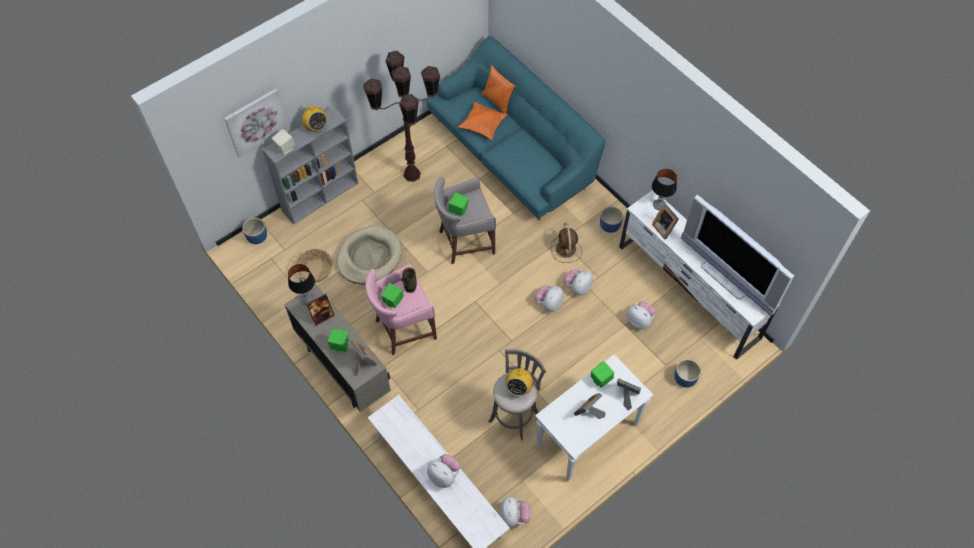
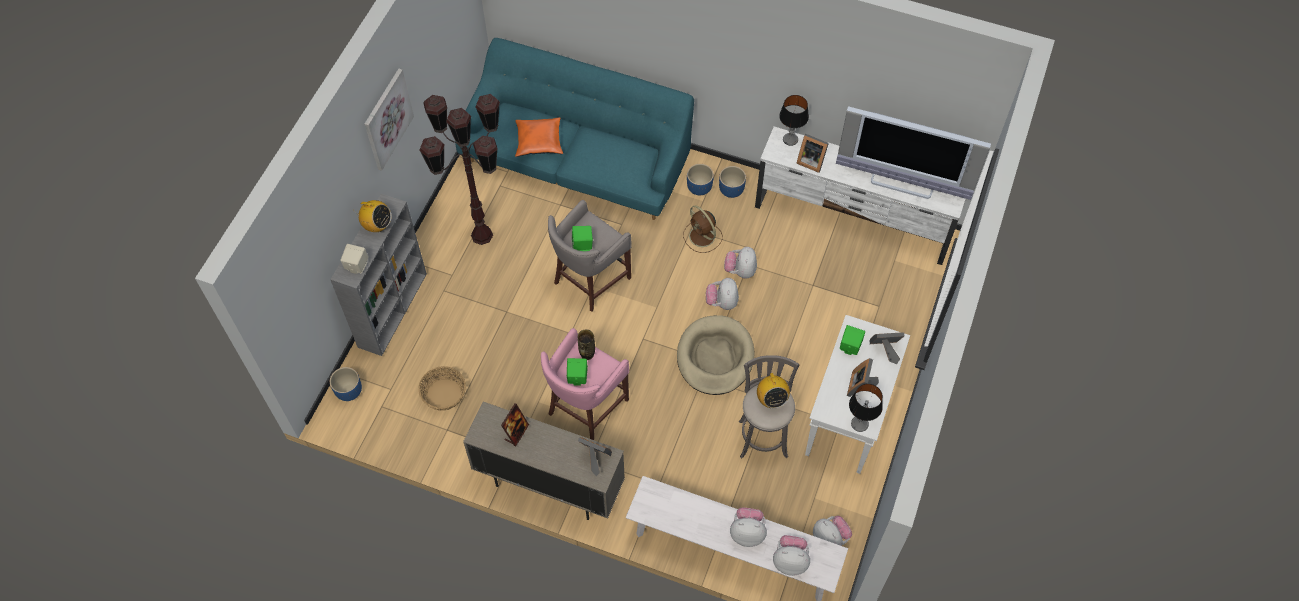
camera: 30 degrees left, 0 degrees up
picture [224,88,289,158] -> picture moved to [364,69,414,171]
table lamp [288,264,315,305] -> table lamp moved to [849,384,883,432]
green speaker [327,329,351,353] -> none
beige dog bed [336,226,402,284] -> beige dog bed moved to [677,315,754,395]
orange pillow [482,65,516,114] -> none
plush toy [627,301,656,329] -> plush toy moved to [773,535,810,576]
blue planter [674,359,701,387] -> blue planter moved to [687,164,714,195]

